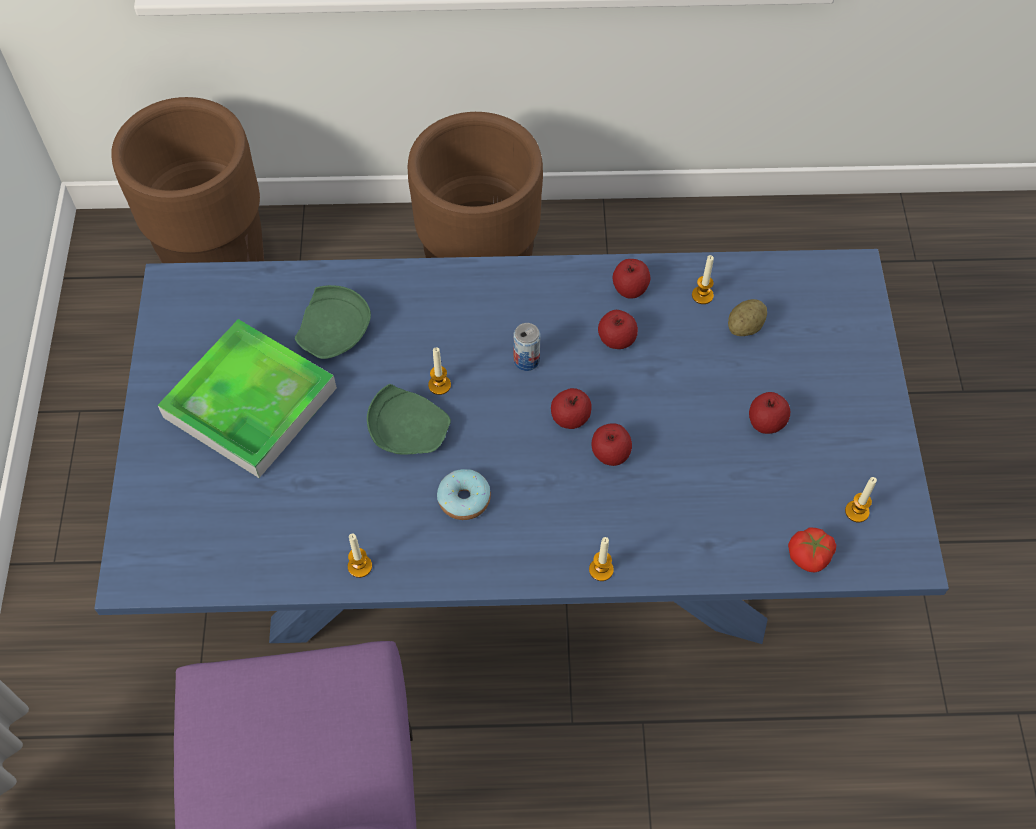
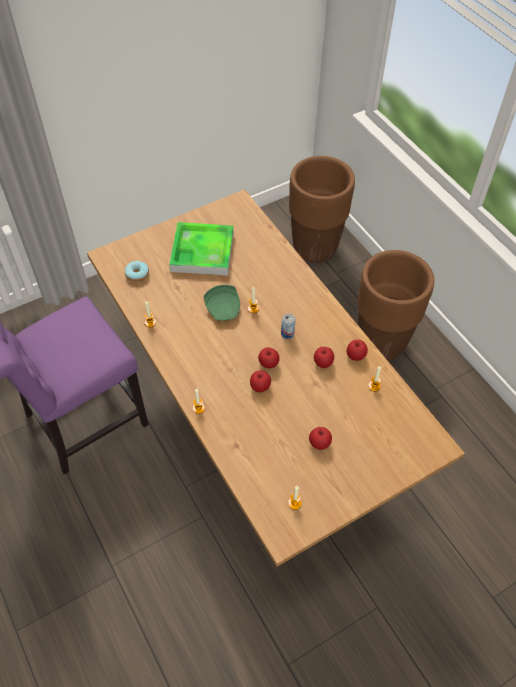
camera: 60 degrees right, 5 degrees down
blue dining table [94,249,949,644] -> brown dining table [87,189,465,567]
green plate [295,285,371,359] -> none
donut [437,469,491,520] -> donut moved to [125,261,149,282]
potato [728,299,767,336] -> none
tomato [788,528,836,573] -> none

